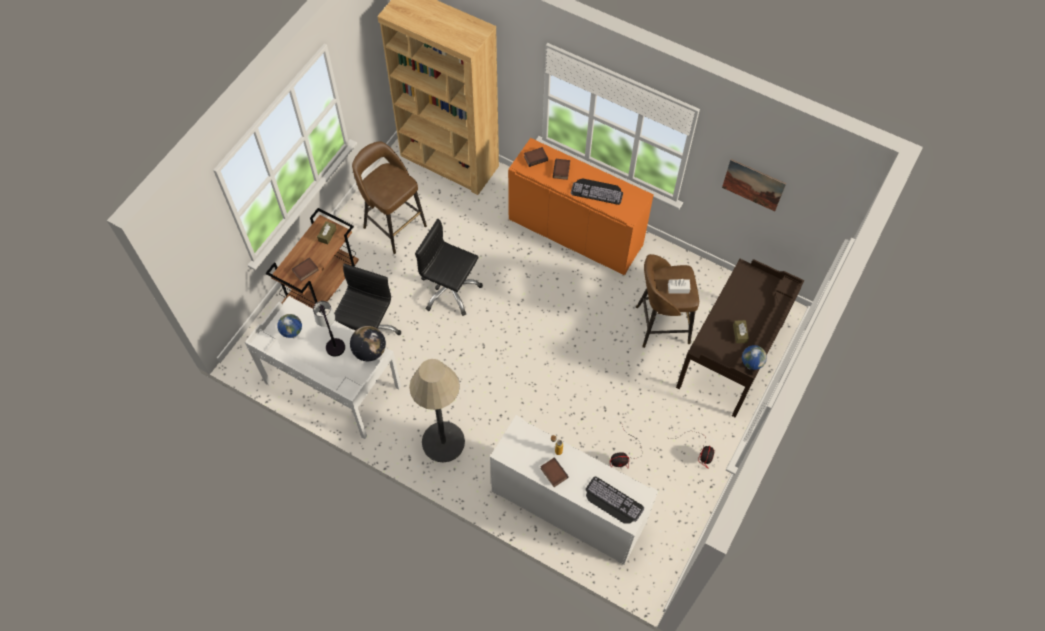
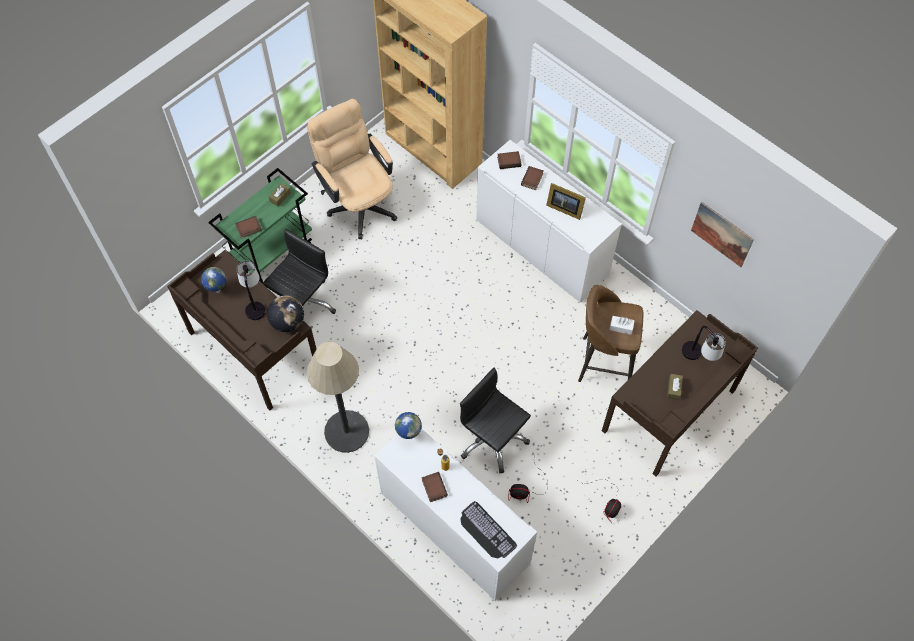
camera: 15 degrees right, 0 degrees up
white desk [245,296,401,439] -> brown desk [167,250,316,410]
brown cart [266,208,359,313] -> green cart [208,168,312,284]
brown stool [352,141,427,254] -> beige office chair [307,99,397,239]
black office chair [415,219,483,316] -> black office chair moved to [460,367,531,473]
orange cabinet [508,138,654,275] -> white cabinet [476,140,622,302]
keyboard [571,178,623,205] -> picture frame [546,183,586,220]
globe [742,345,767,370] -> globe moved to [395,412,422,439]
none -> table lamp [682,326,726,361]

